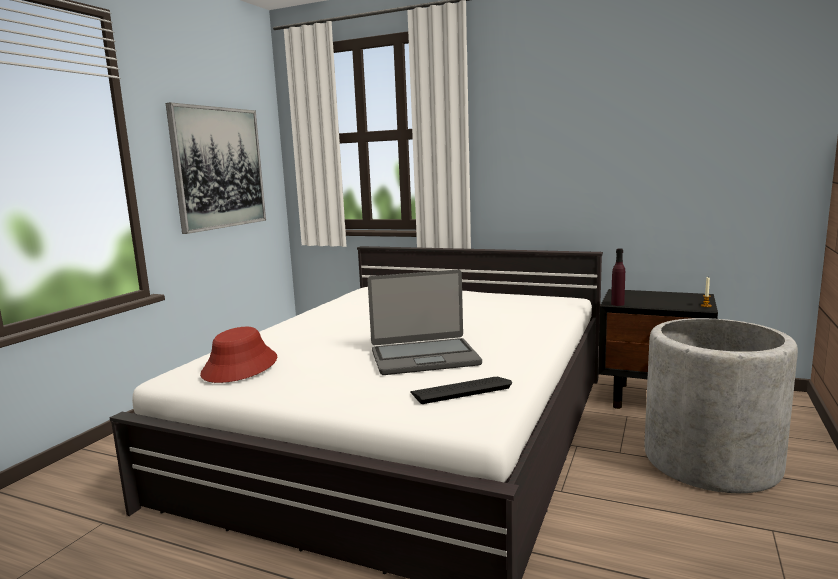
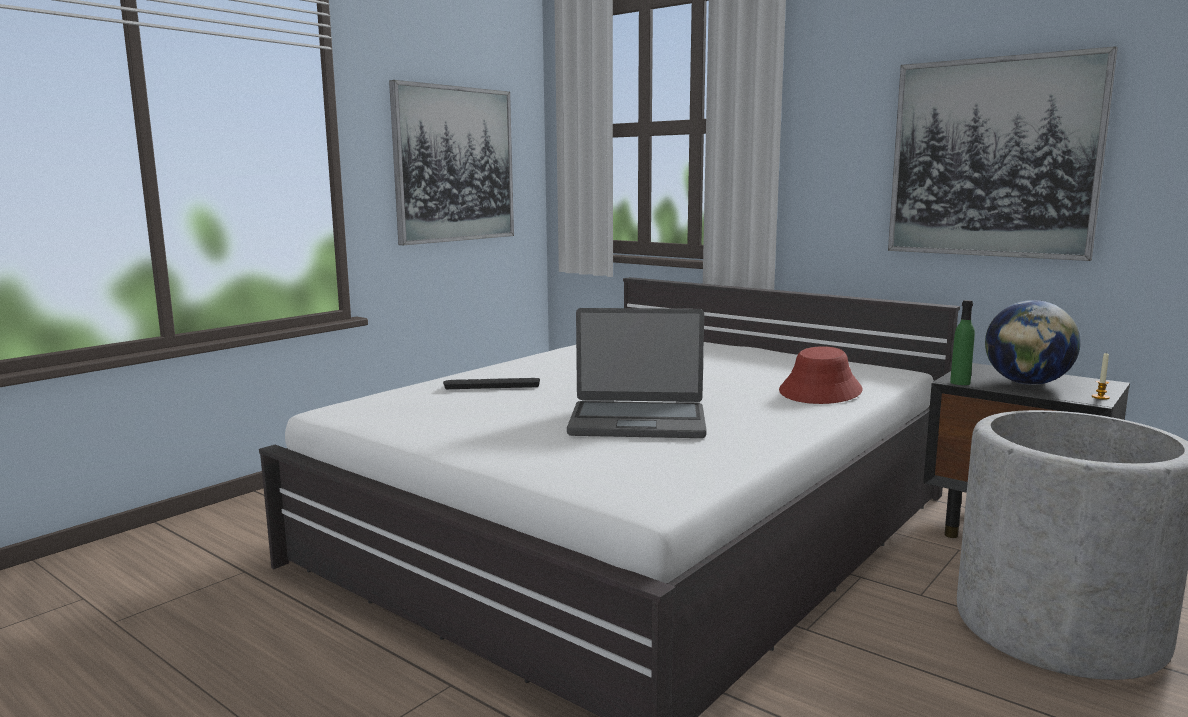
camera: 15 degrees right, 0 degrees up
red hat [200,327,277,383] -> red hat moved to [779,346,863,404]
keyboard [410,377,512,404] -> keyboard moved to [443,378,540,389]
purple bottle [611,248,625,306] -> green bottle [950,300,975,385]
none -> picture [888,46,1118,261]
none -> globe [985,300,1081,385]

